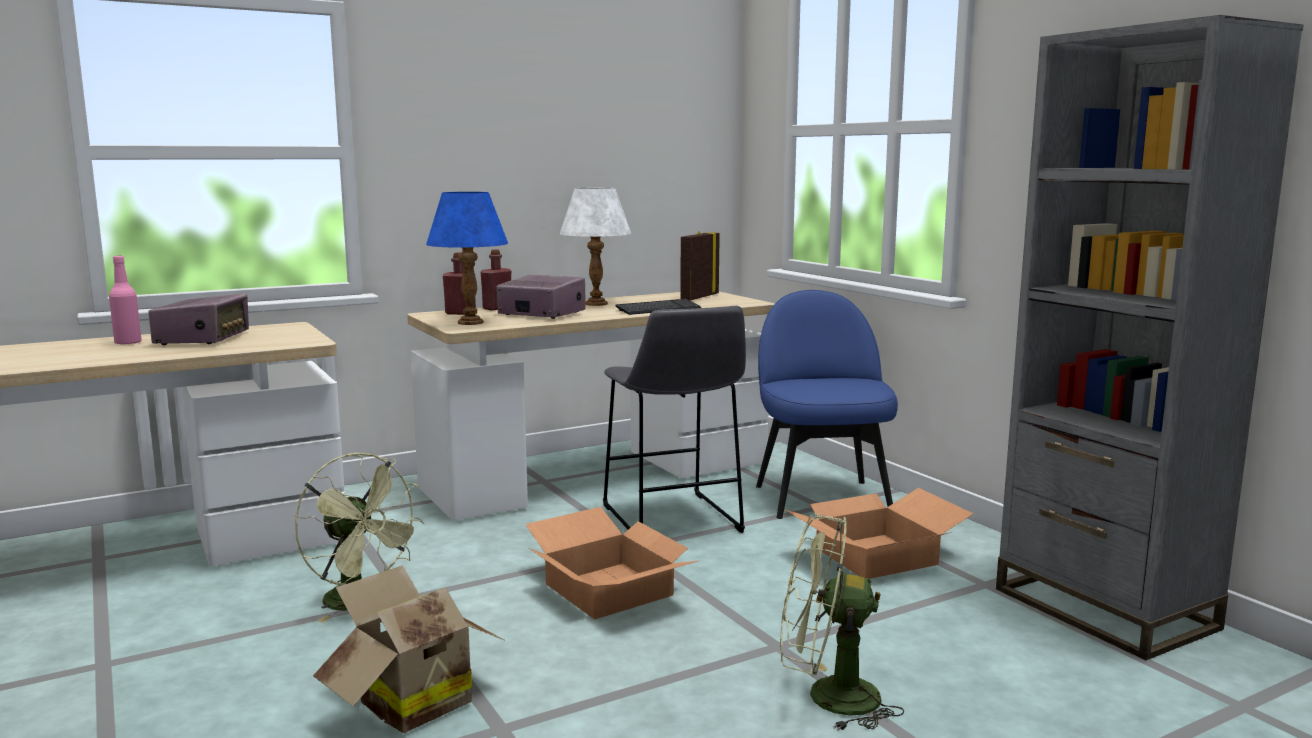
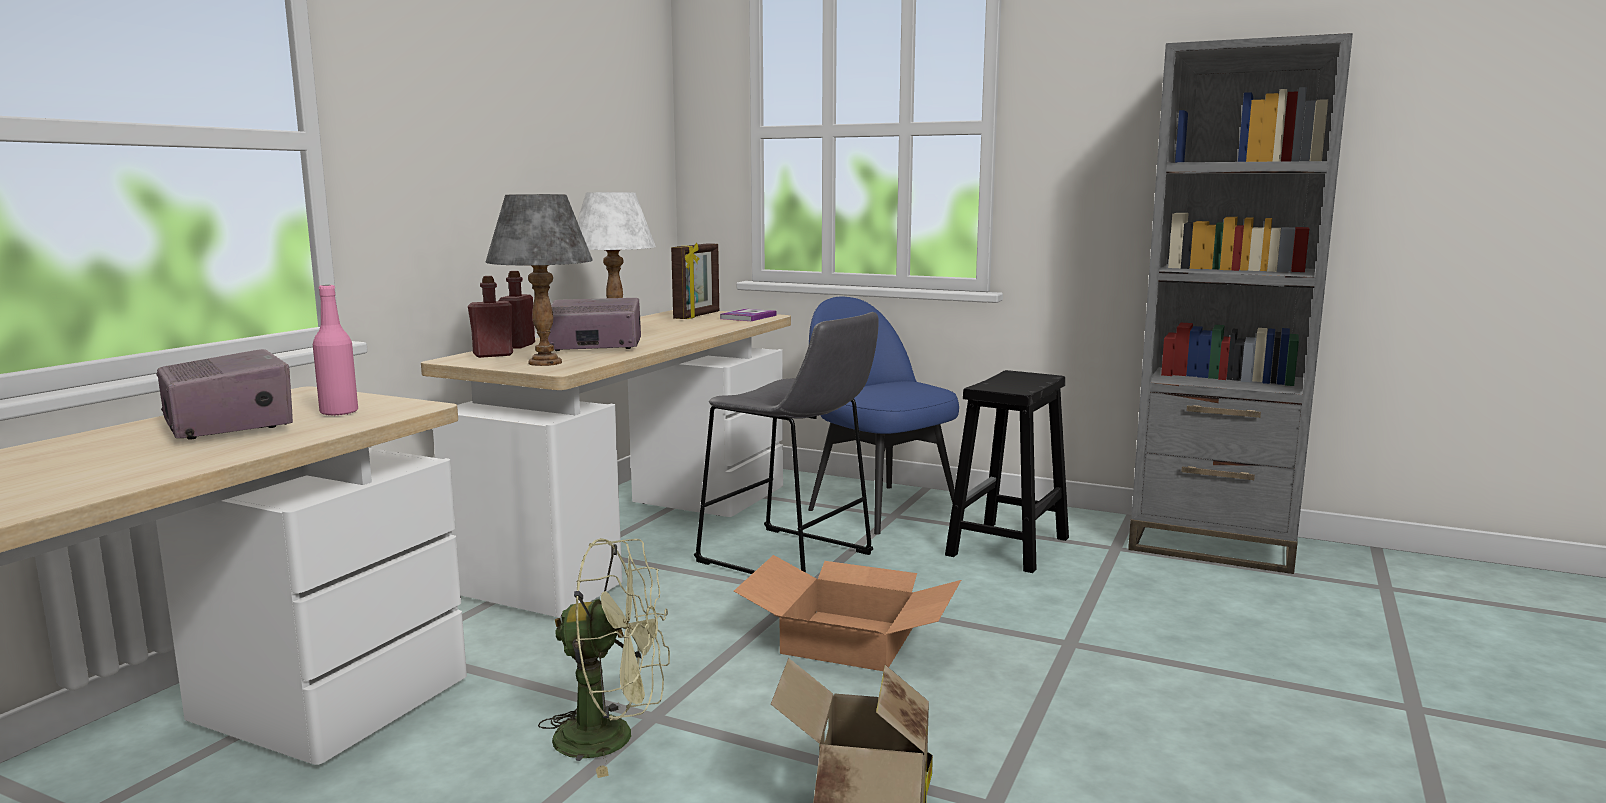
camera: 35 degrees left, 0 degrees up
pink bottle [109,255,142,345] -> pink bottle moved to [313,285,358,416]
blue table lamp [426,192,508,325] -> grey table lamp [485,194,593,366]
keyboard [615,299,701,315] -> none
picture frame [680,231,720,301] -> picture frame turned 150 degrees counterclockwise [671,243,719,319]
green fan [780,513,904,731] -> none
cardboard box [784,488,973,579] -> black stool [945,370,1069,573]
none -> book [720,309,776,321]

